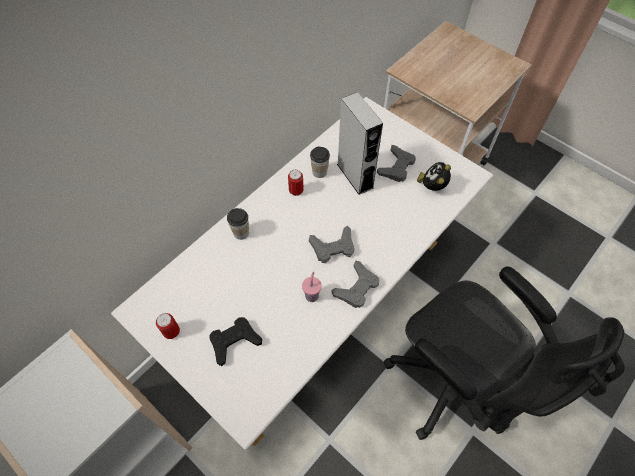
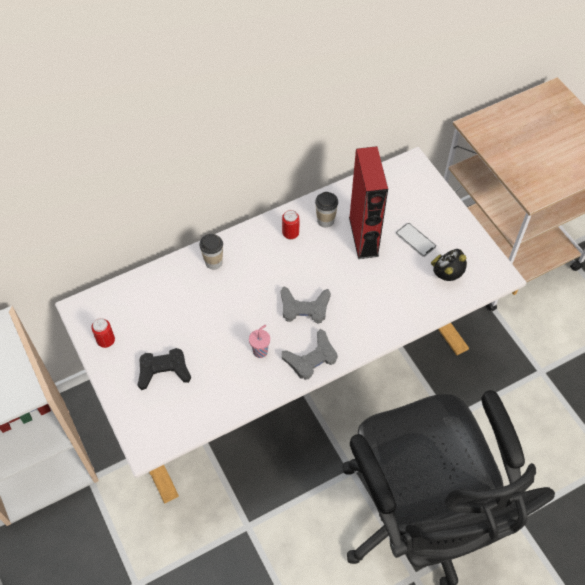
camera: 20 degrees right, 0 degrees up
grey speaker [337,92,383,195] -> red speaker [349,146,388,259]
grey game controller [377,145,416,182] -> phone [396,223,436,257]

